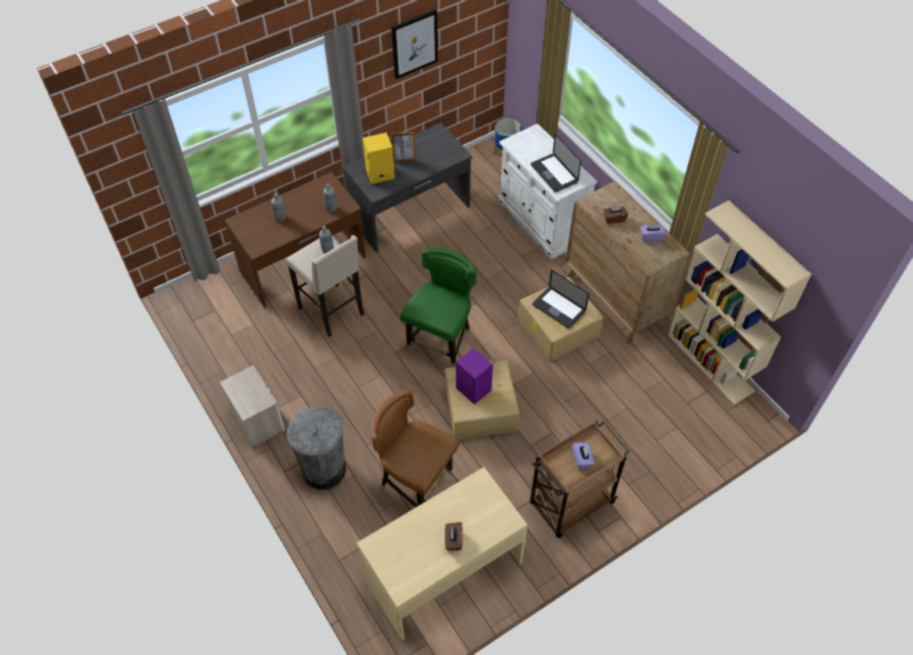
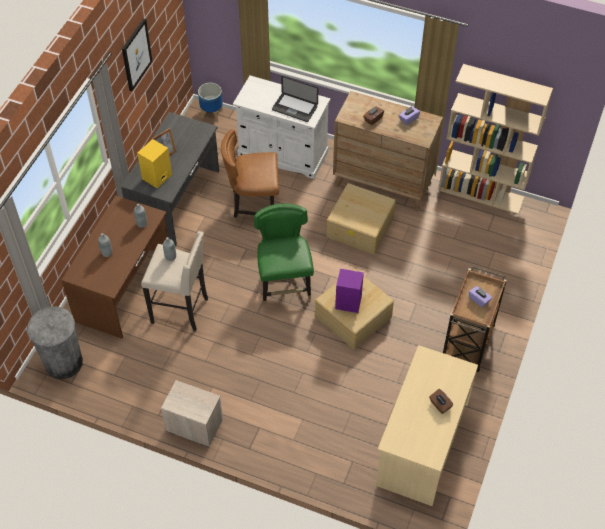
camera: 35 degrees left, 0 degrees up
grey trash can [287,407,346,490] -> grey trash can moved to [27,306,83,379]
brown chair [370,390,459,508] -> brown chair moved to [221,129,279,223]
laptop [532,270,589,329] -> none

